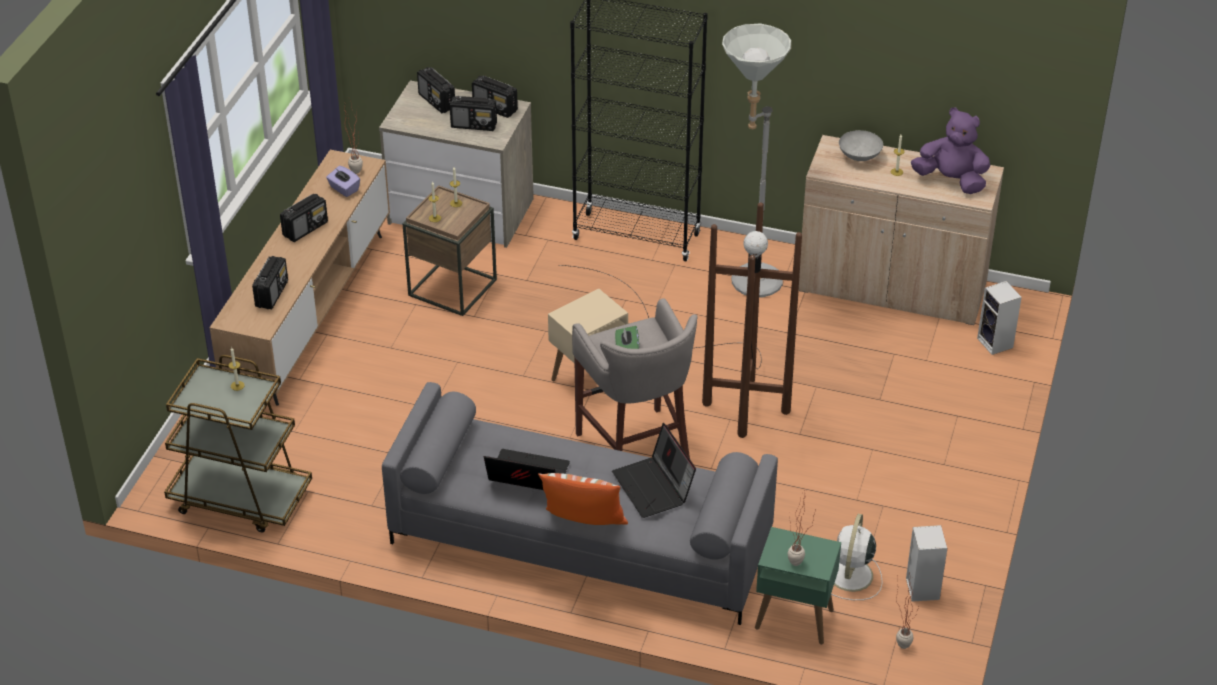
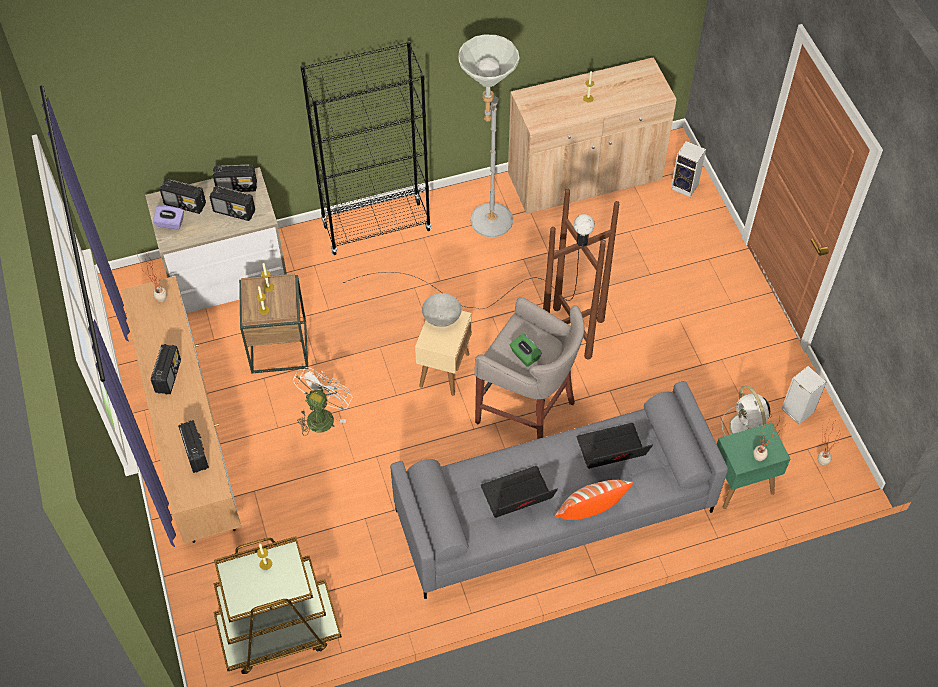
camera: 35 degrees left, 15 degrees up
purple tissue box [326,166,360,197] -> purple tissue box moved to [153,206,184,229]
radio [450,95,497,131] -> radio turned 45 degrees clockwise [209,186,255,221]
laptop [612,423,696,518] -> laptop turned 135 degrees clockwise [577,423,653,469]
grey bowl [839,130,883,161] -> grey bowl moved to [422,293,462,327]
purple plush toy [911,107,990,194] -> none
none -> white fan [293,367,352,436]

